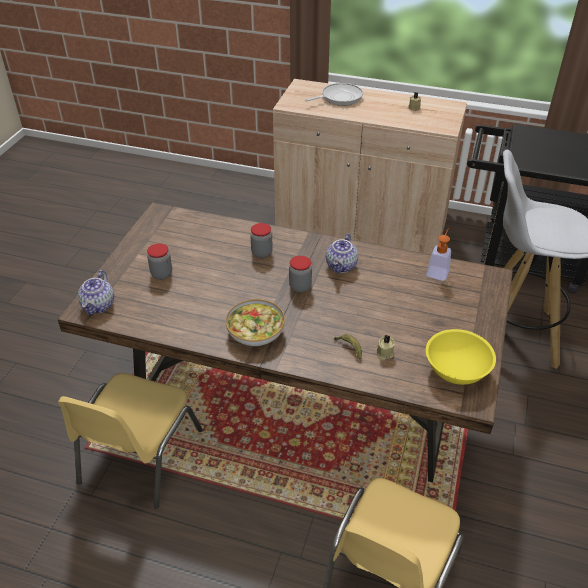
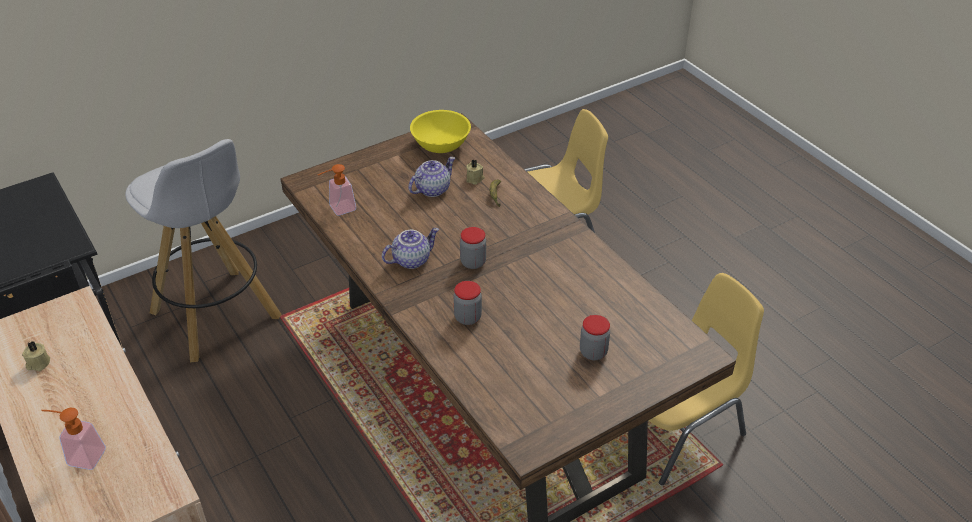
camera: 140 degrees left, 0 degrees up
teapot [78,270,114,315] -> teapot moved to [408,157,455,197]
bowl [226,299,285,346] -> none
frying pan [305,83,363,106] -> soap dispenser [41,408,106,470]

